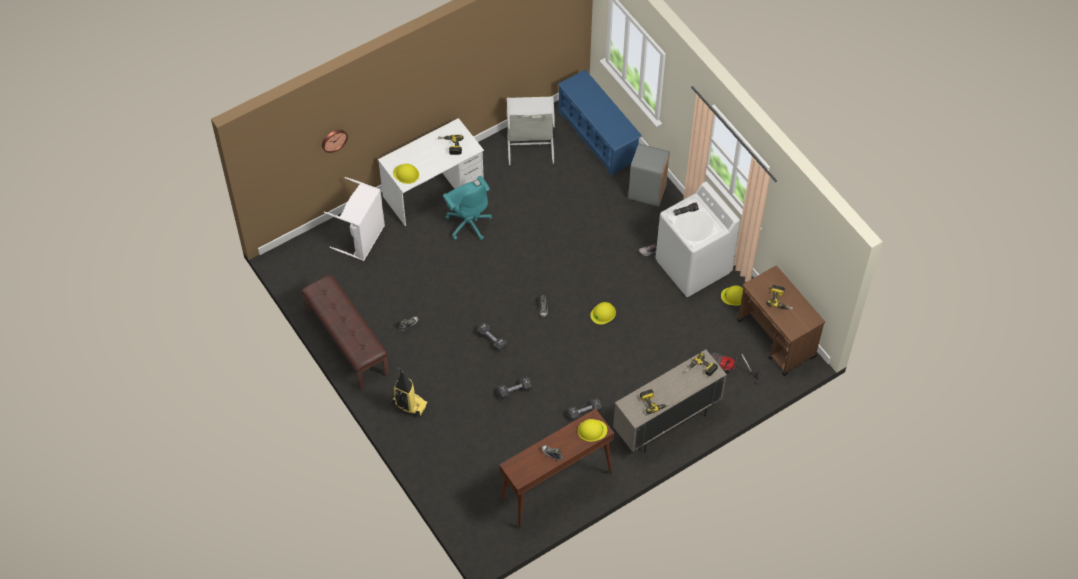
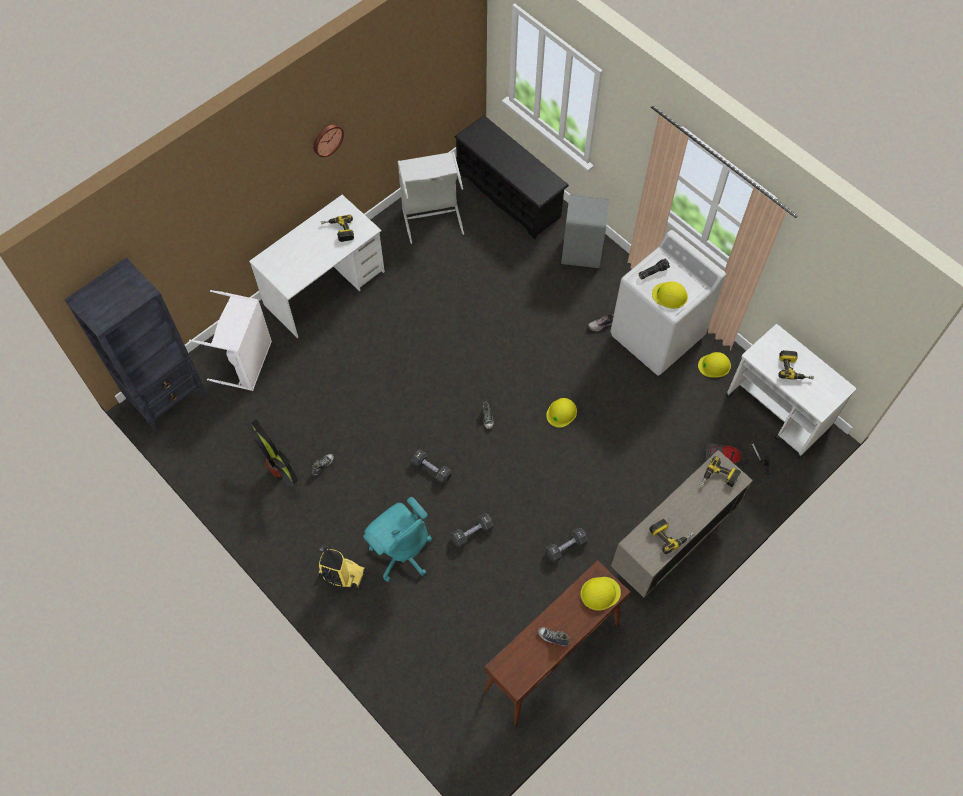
camera: 10 degrees left, 5 degrees up
brown bench [301,275,389,389] -> none
wall clock [322,130,348,153] -> wall clock moved to [313,124,344,157]
yellow hard hat [393,164,419,184] -> yellow hard hat moved to [652,281,688,309]
turquoise office chair [443,176,492,240] -> turquoise office chair moved to [363,497,432,582]
blue shoe rack [558,70,642,176] -> black shoe rack [454,115,569,239]
brown cart [737,265,825,376] -> white cart [725,324,856,458]
none -> black bookcase [65,257,206,432]
none -> potted plant [246,419,298,486]

